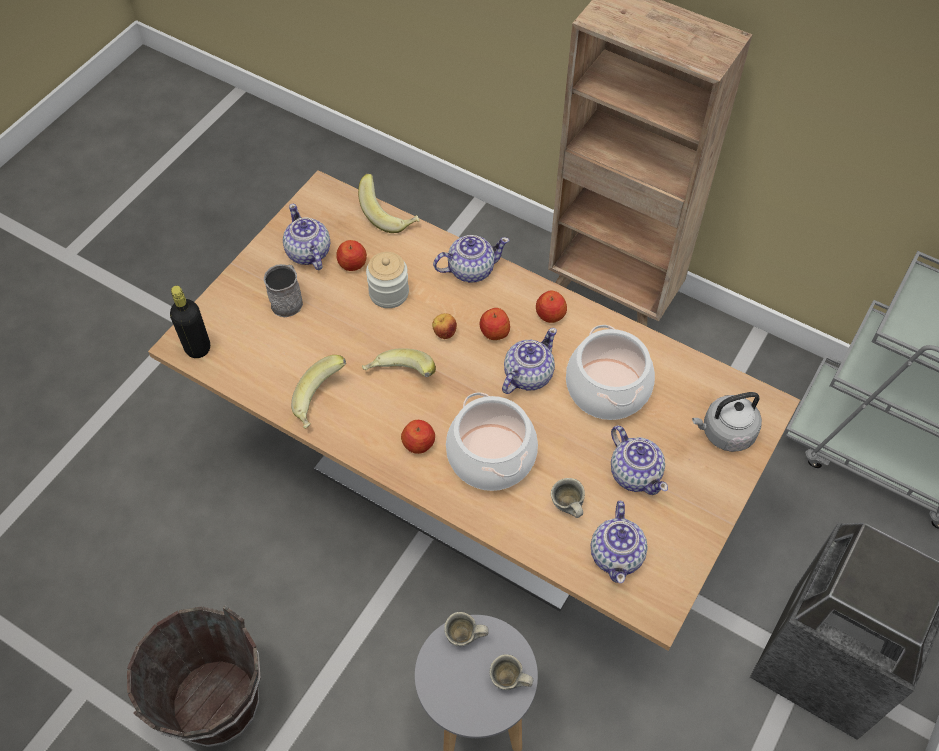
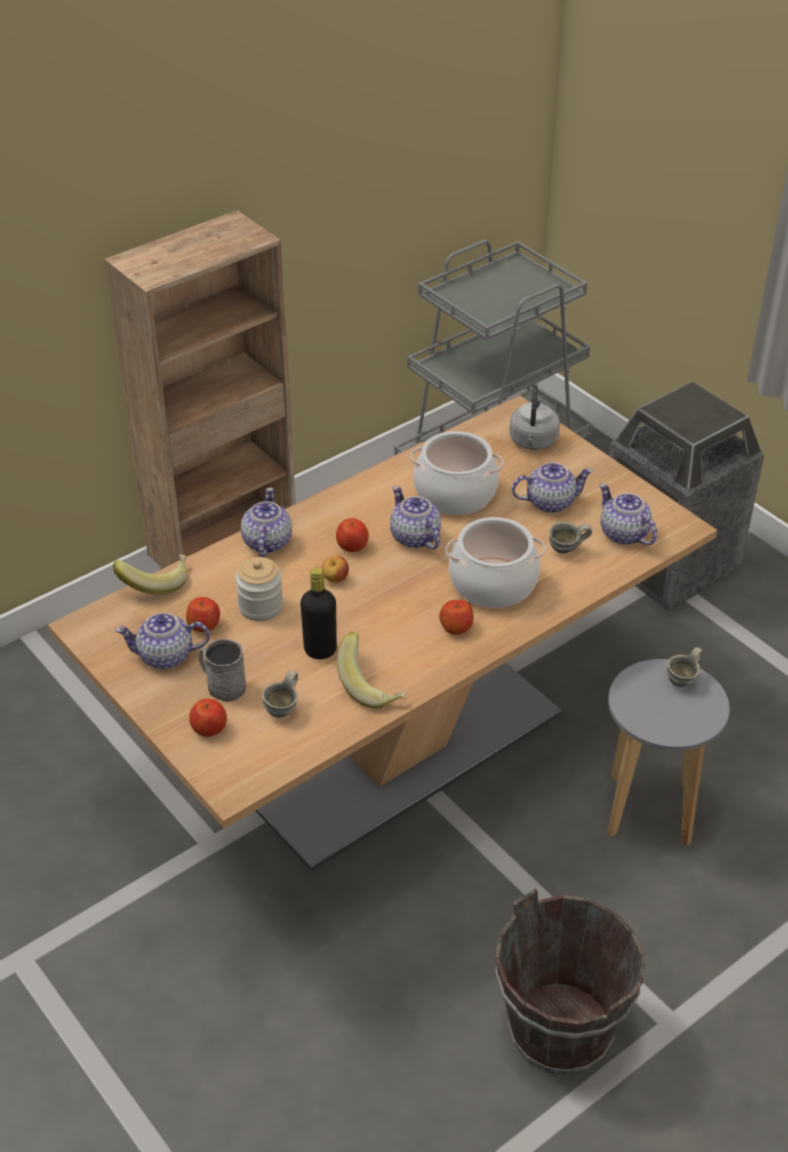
camera: 70 degrees left, 15 degrees down
black bottle [170,286,210,358] -> black bottle moved to [300,567,337,659]
banana [362,348,436,377] -> none
grey mug [444,612,489,646] -> grey mug moved to [261,670,298,718]
apple [536,291,567,323] -> apple moved to [189,698,227,737]
teapot [591,501,648,583] -> teapot turned 150 degrees counterclockwise [599,483,657,545]

